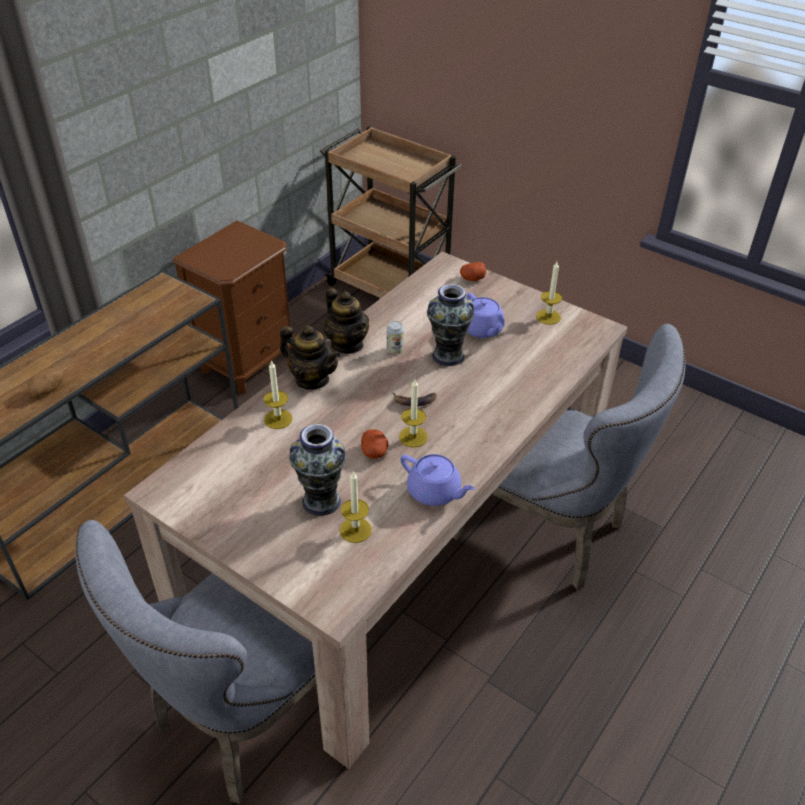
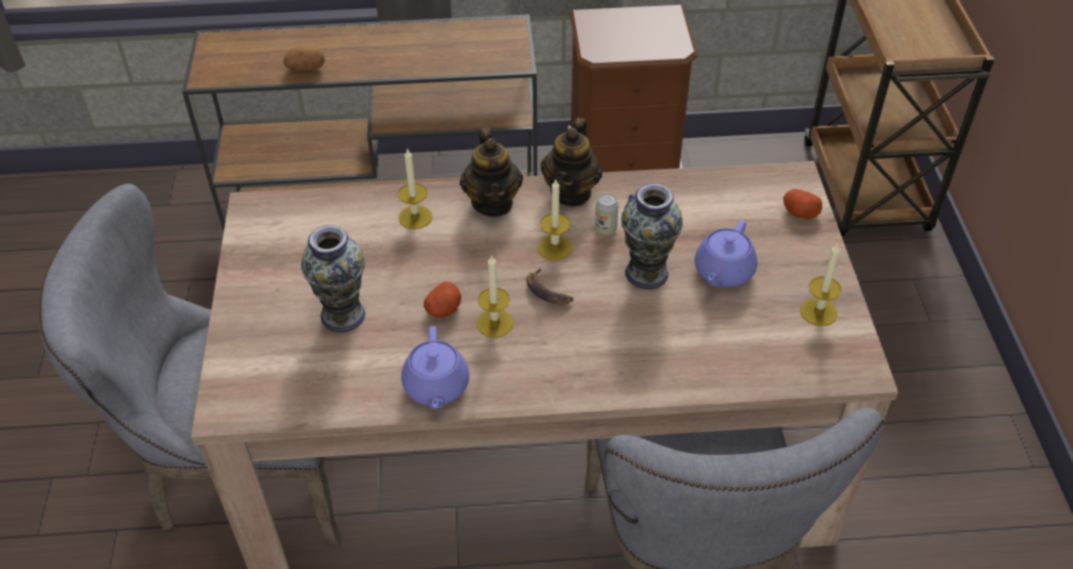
camera: 50 degrees right, 5 degrees up
candle [339,472,372,543] -> candle moved to [538,178,572,260]

